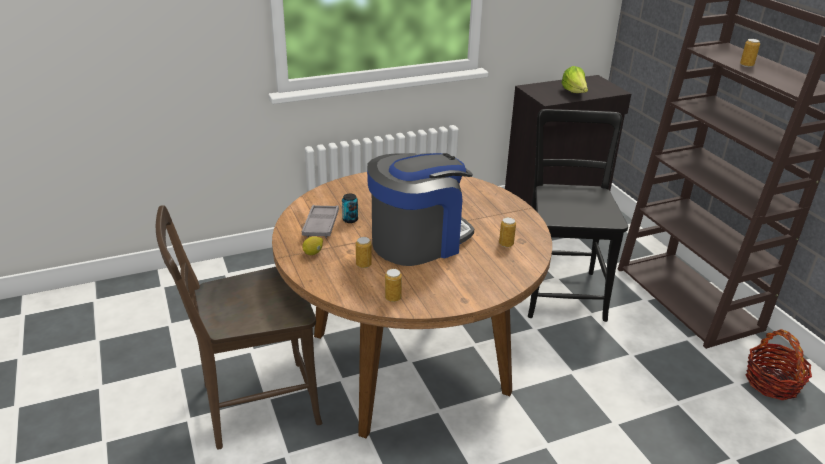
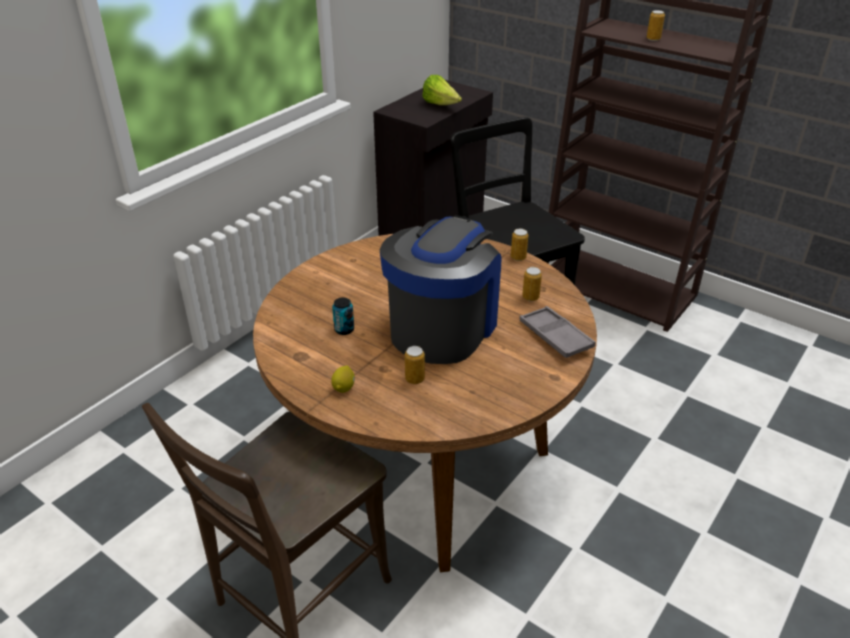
camera: 30 degrees left, 5 degrees up
grey tray [302,205,339,238] -> grey tray moved to [519,306,595,358]
can [385,269,402,302] -> can moved to [511,229,528,261]
basket [746,329,812,400] -> none

